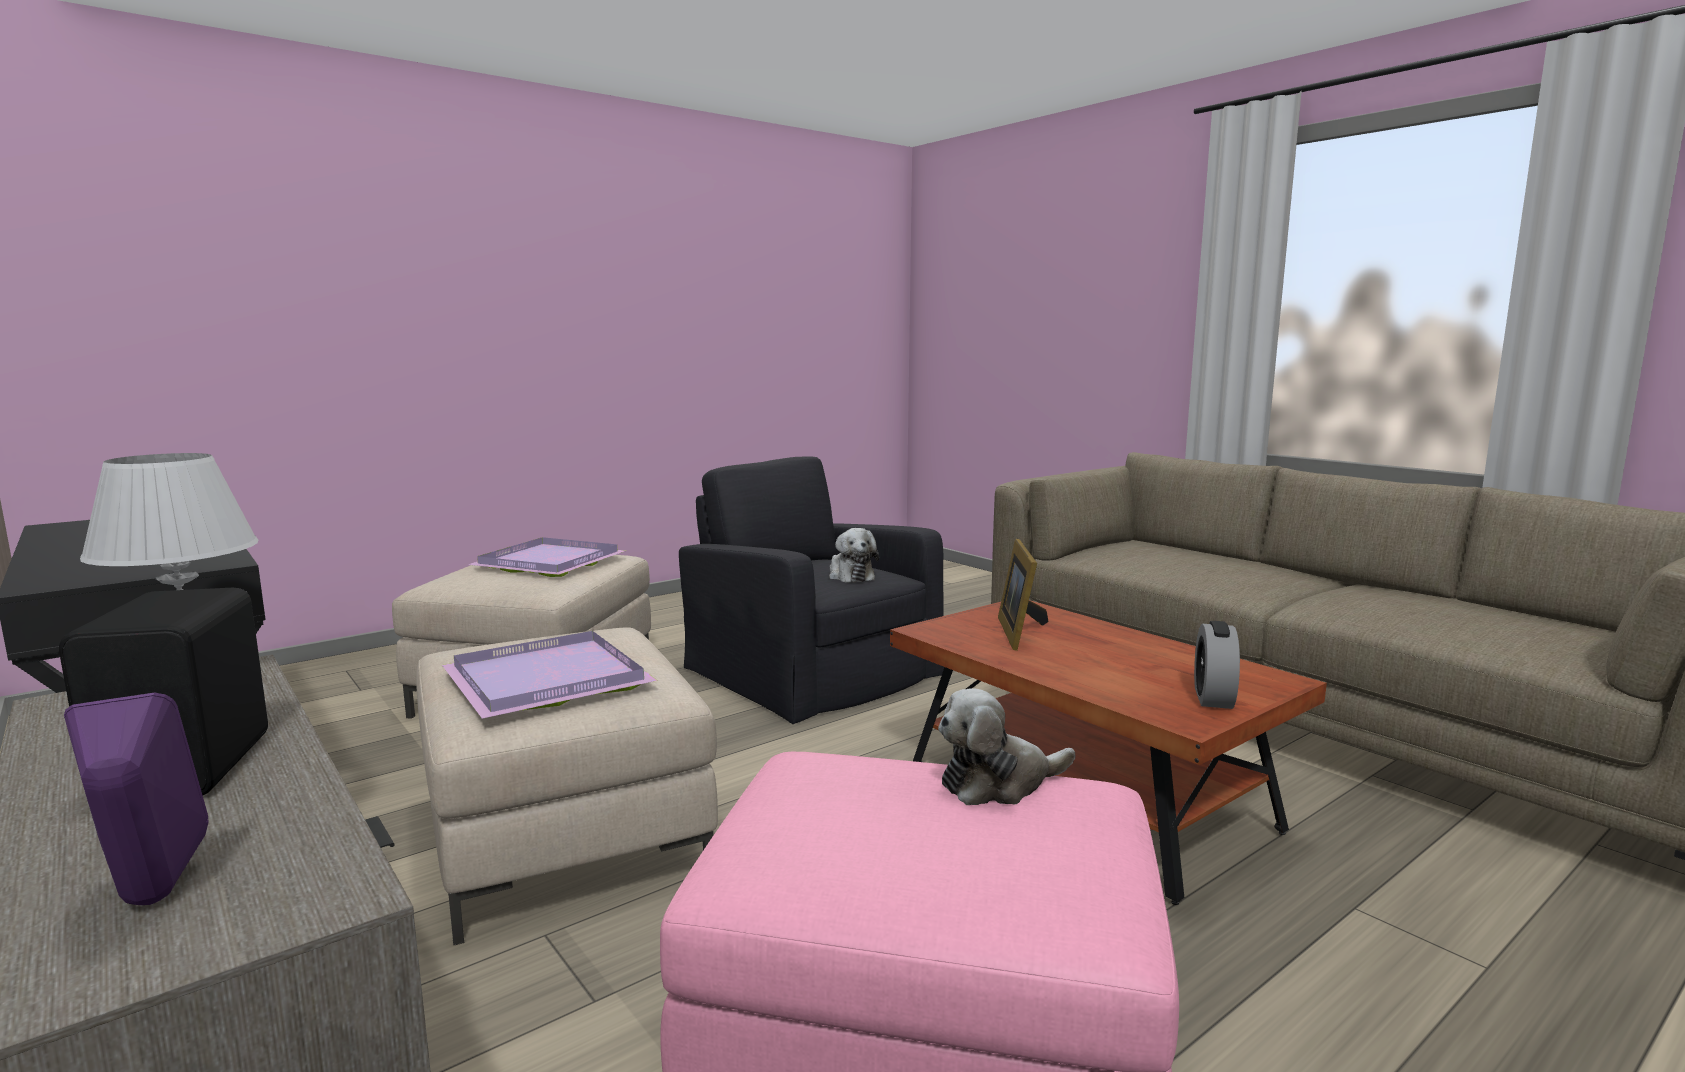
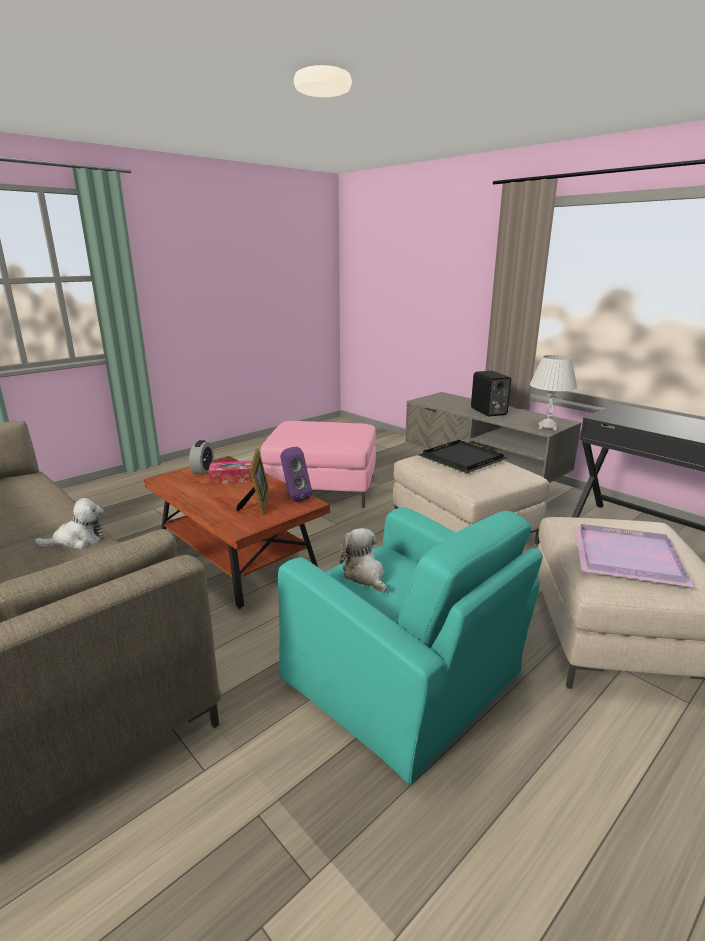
camera: 175 degrees right, 10 degrees up
purple speaker [64,692,208,905] -> purple speaker moved to [280,447,312,502]
purple tray [442,631,658,719] -> black tray [418,440,508,473]
black armchair [679,457,944,724] -> turquoise armchair [278,507,543,785]
plush toy [938,688,1075,805] -> plush toy moved to [35,498,104,549]
none -> tissue box [208,461,253,485]

